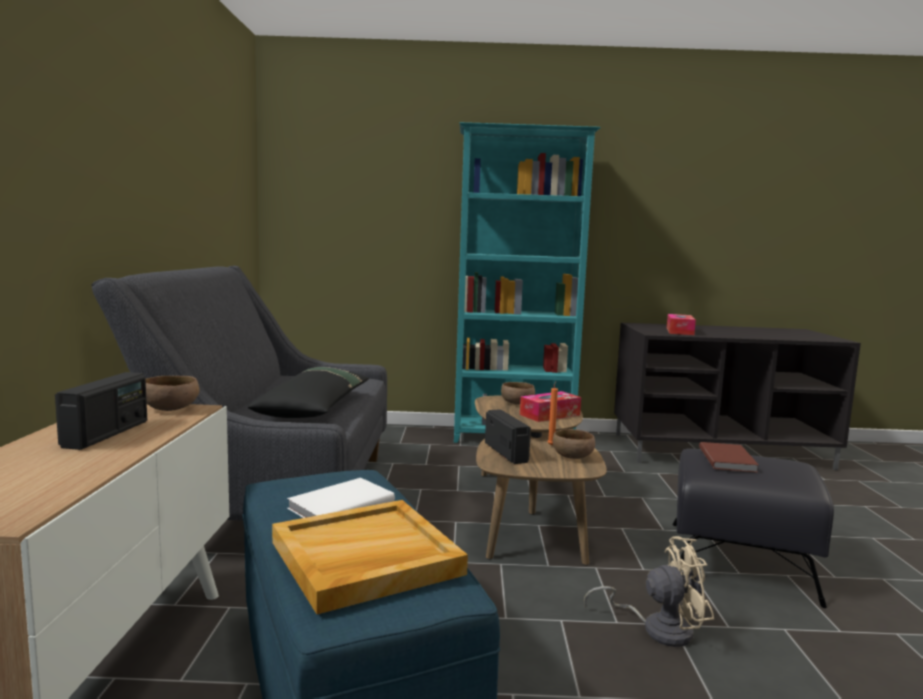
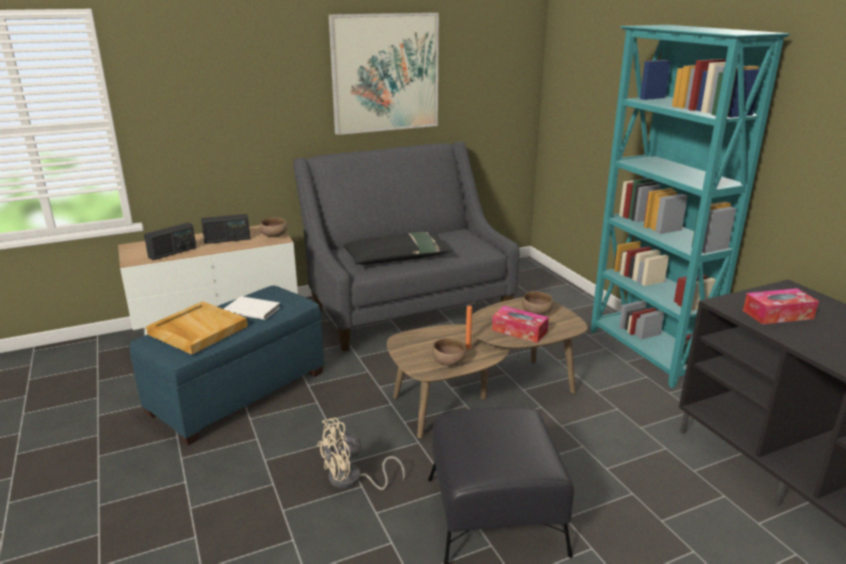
camera: 65 degrees right, 15 degrees up
radio [485,409,531,464] -> radio moved to [144,223,196,260]
beige fan [584,536,714,647] -> beige fan turned 90 degrees clockwise [317,418,405,490]
brown book [699,442,759,473] -> none
none -> picture [329,13,439,135]

